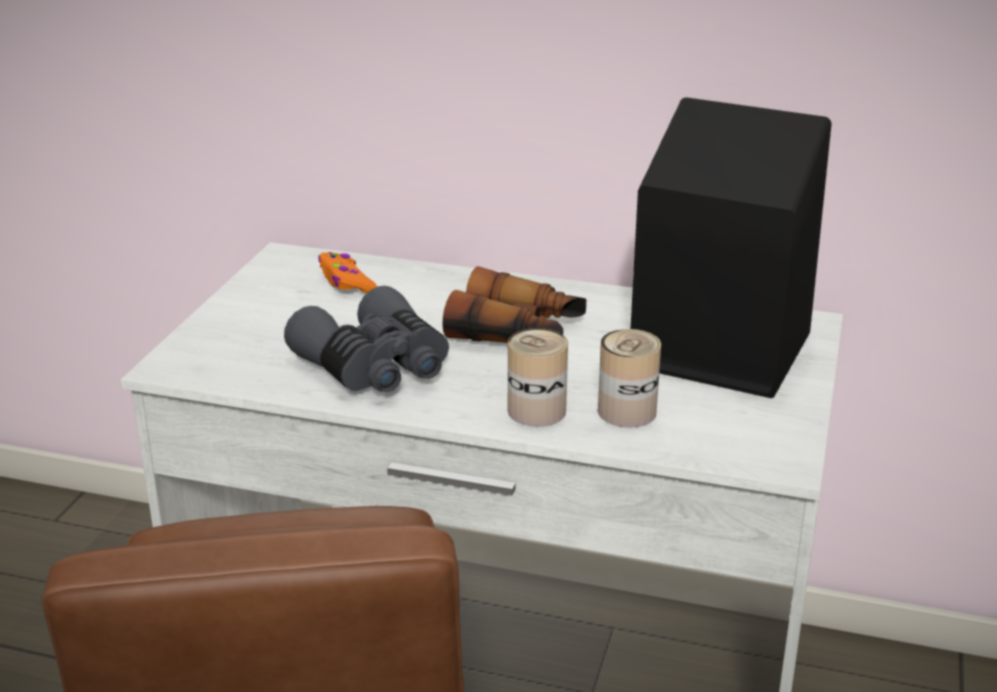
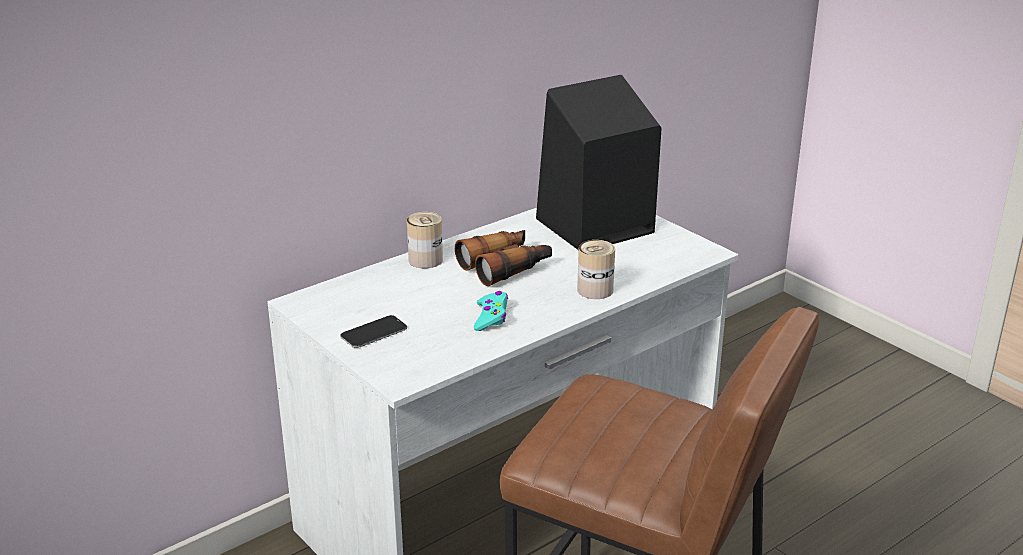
camera: 55 degrees left, 0 degrees up
grey binoculars [284,285,449,392] -> turquoise game controller [474,291,508,331]
orange game controller [318,252,378,293] -> none
can [598,329,661,428] -> can moved to [407,212,443,268]
none -> phone [340,315,407,348]

